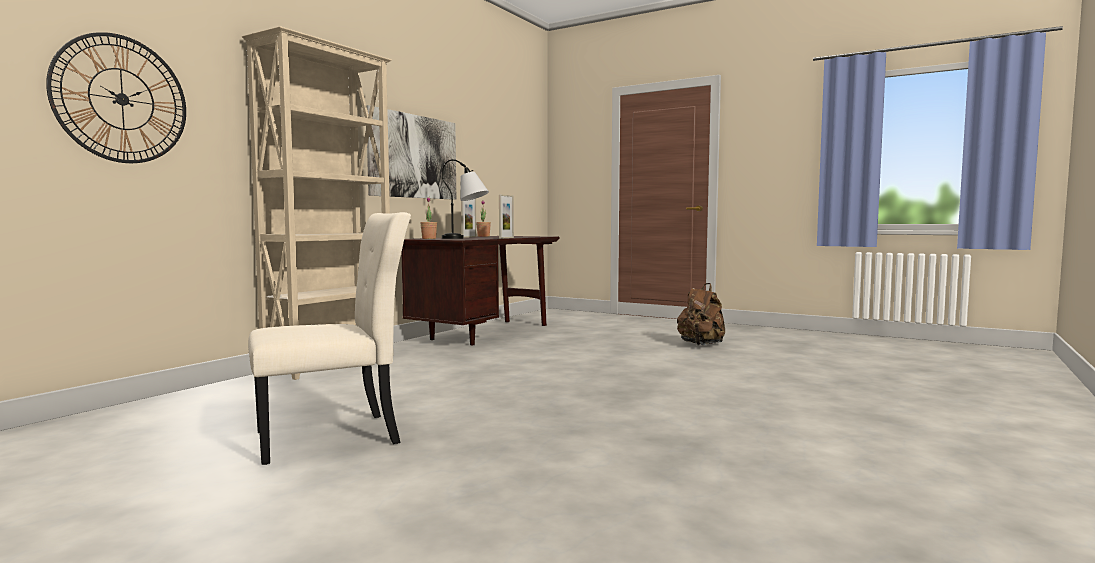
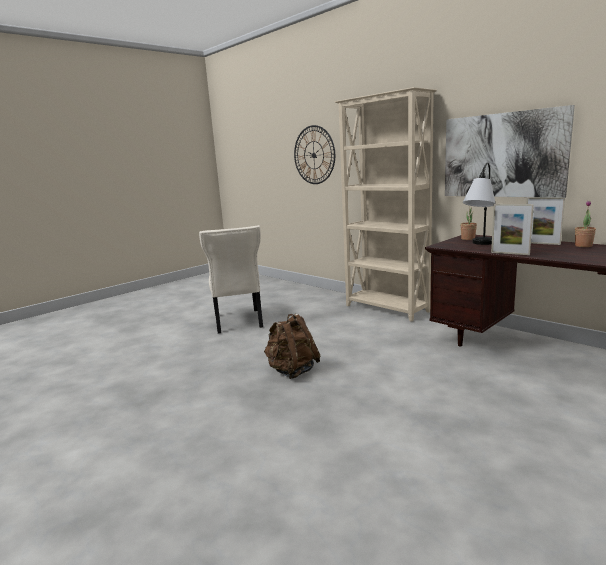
camera: 105 degrees right, 10 degrees up
brown backpack [677,283,725,346] -> brown backpack moved to [264,314,320,379]

